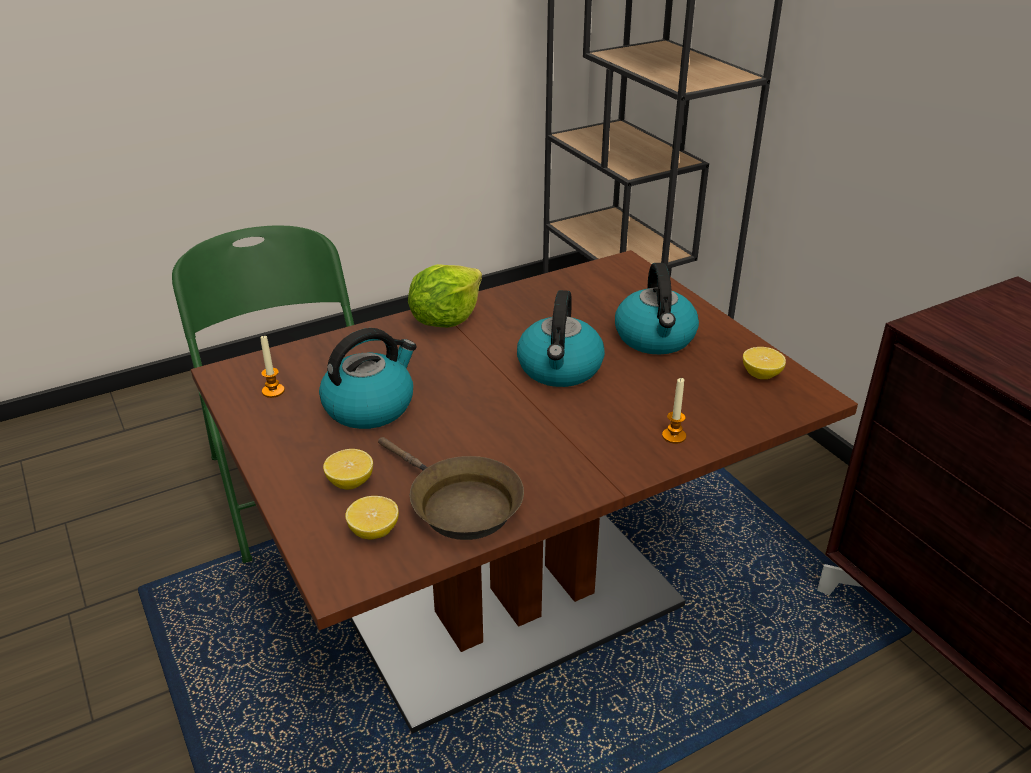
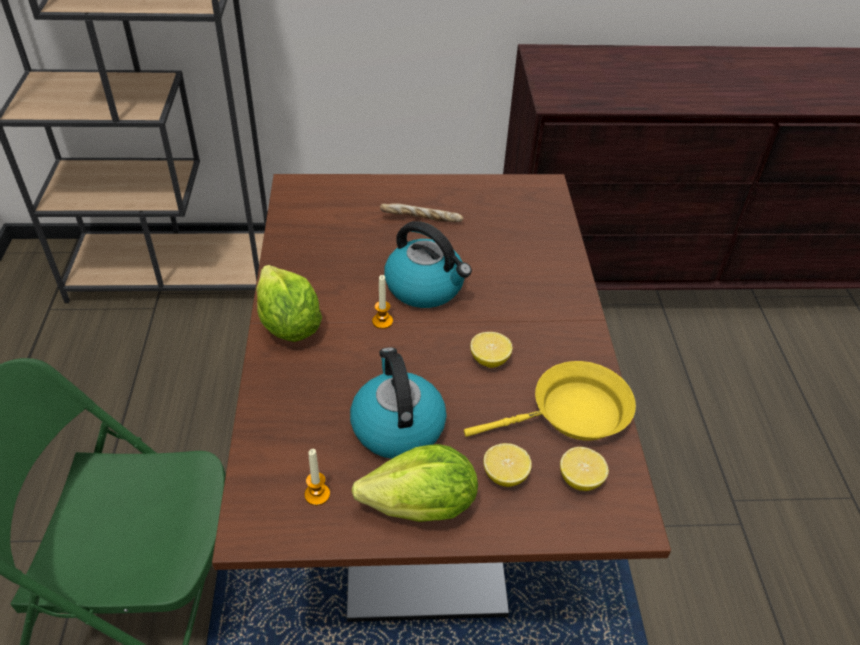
camera: 65 degrees left, 10 degrees up
brown frying pan [378,437,524,540] -> yellow frying pan [464,361,636,441]
kettle [615,263,699,355] -> bread [380,203,463,222]
candle [662,378,686,444] -> candle moved to [372,275,393,329]
lemon [743,347,786,379] -> lemon moved to [470,332,512,368]
none -> lettuce [351,444,478,522]

